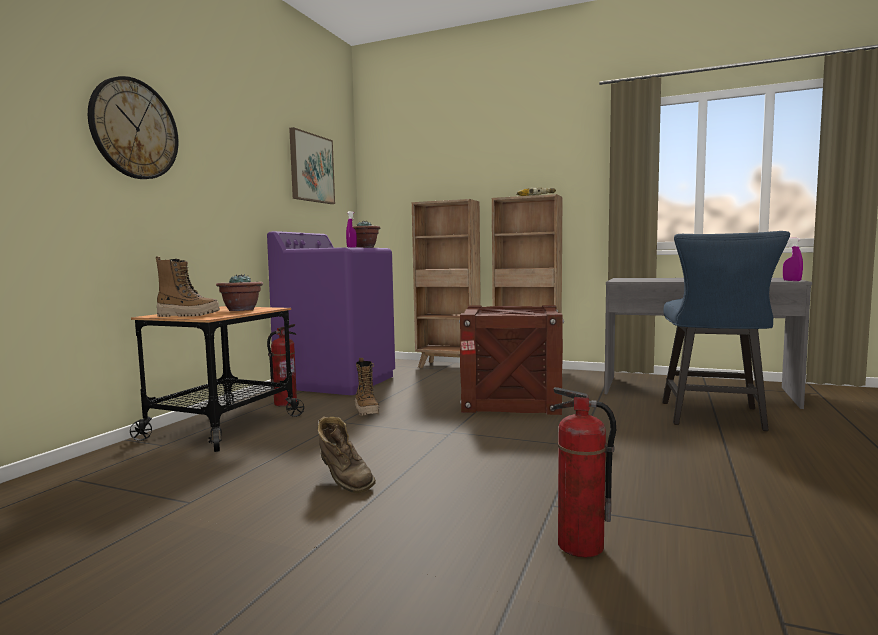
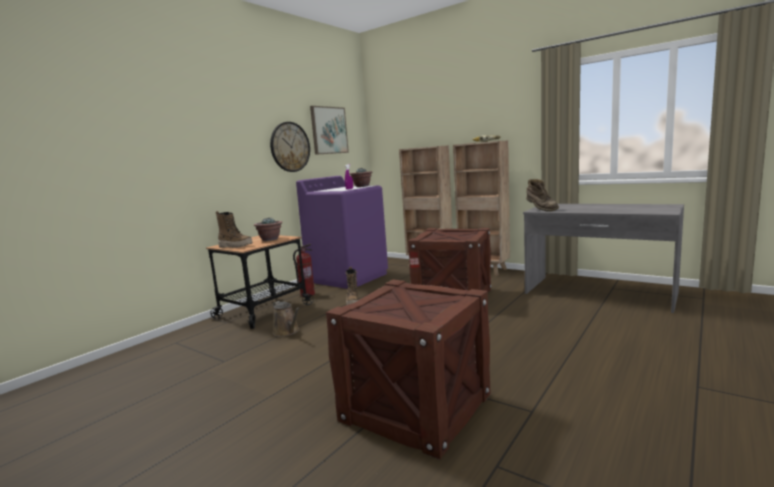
camera: 15 degrees right, 5 degrees up
wall clock [88,76,179,179] -> wall clock moved to [270,122,310,172]
brown boot [318,416,376,493] -> brown boot moved to [526,179,559,212]
fire extinguisher [551,387,616,558] -> crate [326,280,490,460]
blue chair [662,231,790,431] -> none
purple spray bottle [783,238,803,281] -> none
none -> brown watering can [273,301,300,337]

